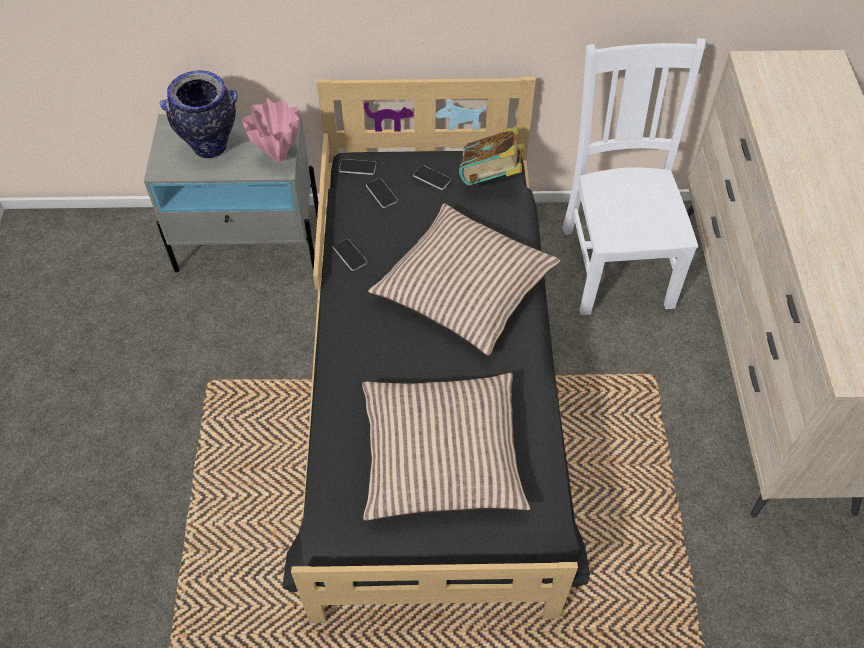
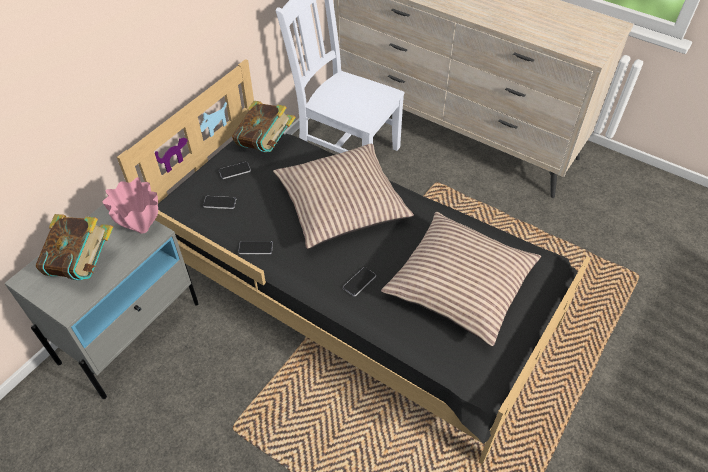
camera: 55 degrees left, 5 degrees down
vase [160,71,238,158] -> book [36,214,113,280]
phone [339,159,376,175] -> phone moved to [343,267,376,297]

